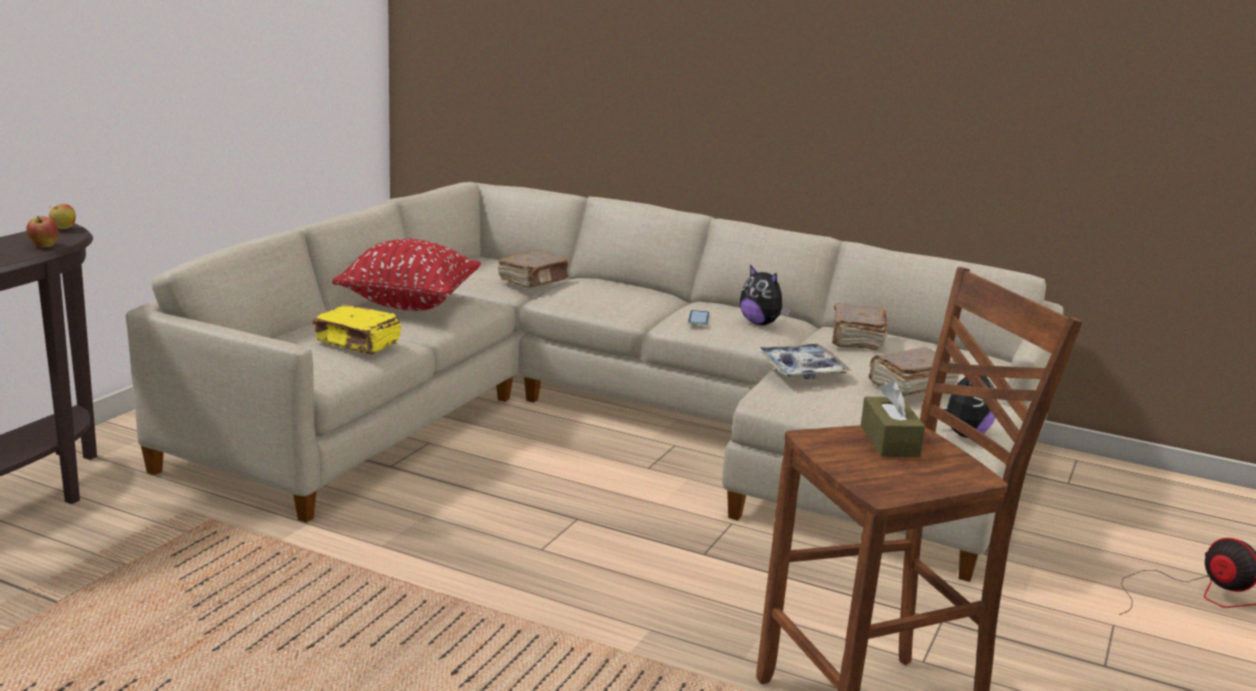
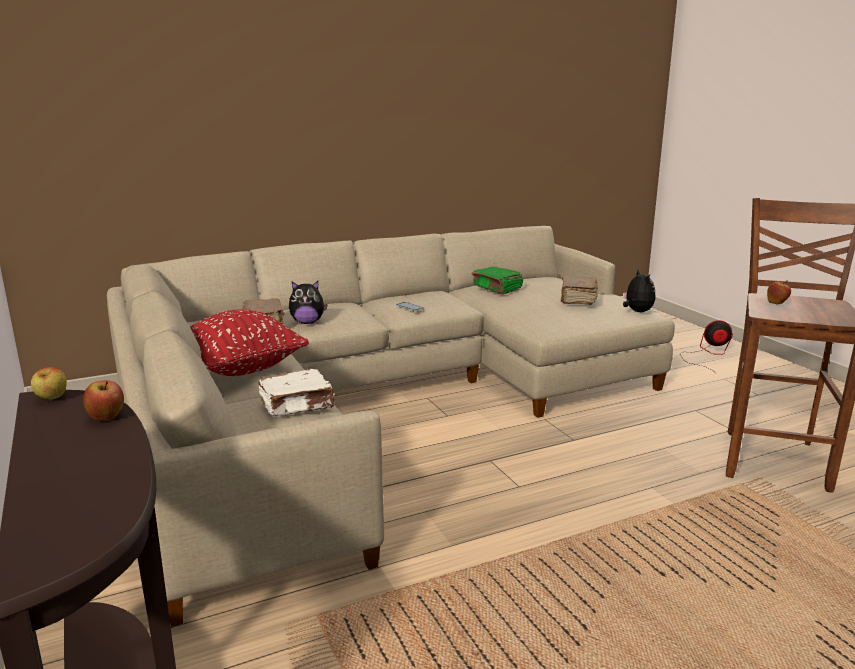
camera: 50 degrees left, 0 degrees up
yellow book [312,305,401,355] -> white book [258,369,335,416]
plush toy [740,265,791,325] -> plush toy moved to [289,281,328,324]
tray [756,344,852,379] -> none
brown book [832,303,887,350] -> green book [472,266,523,294]
brown tissue box [861,380,925,457] -> apple [767,280,791,305]

